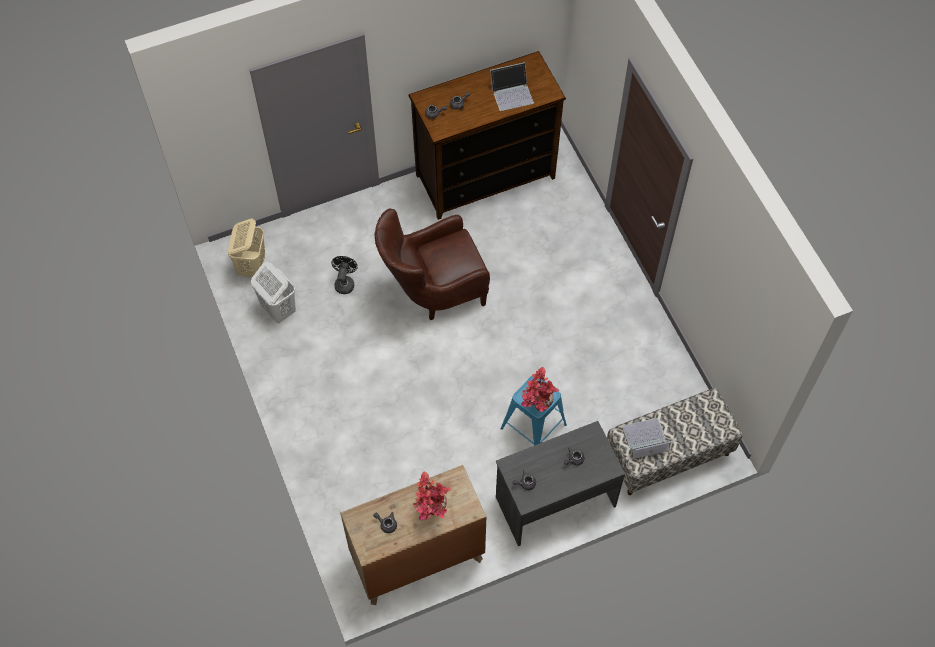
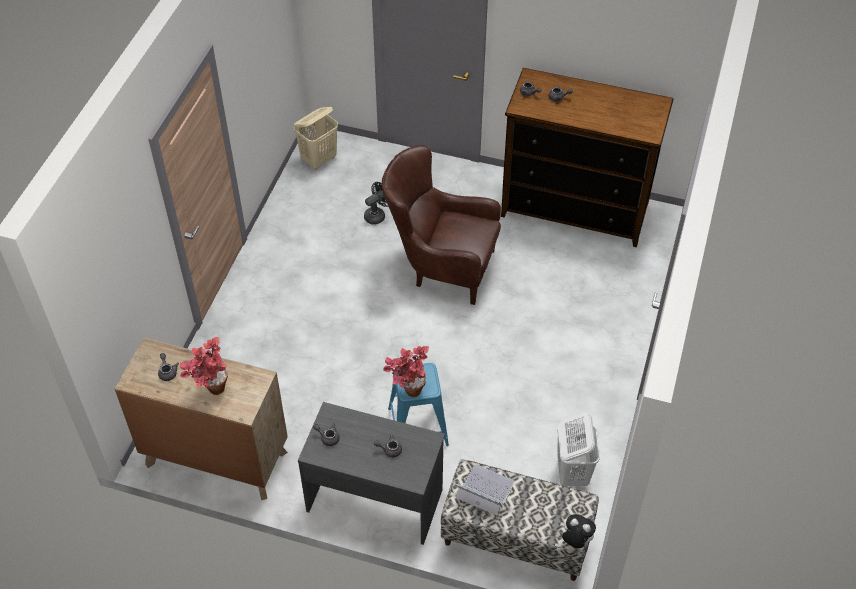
camera: 40 degrees right, 10 degrees down
white laundry basket [251,262,296,323] -> white laundry basket moved to [557,412,600,486]
laptop [490,62,534,111] -> none
none -> plush toy [562,514,596,548]

